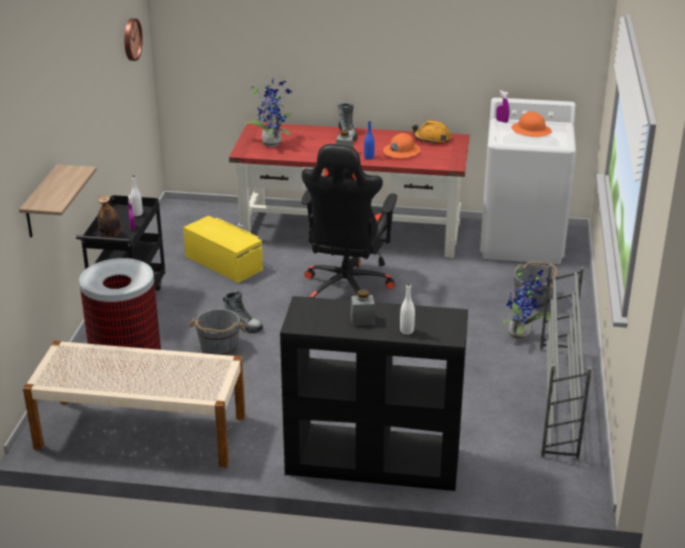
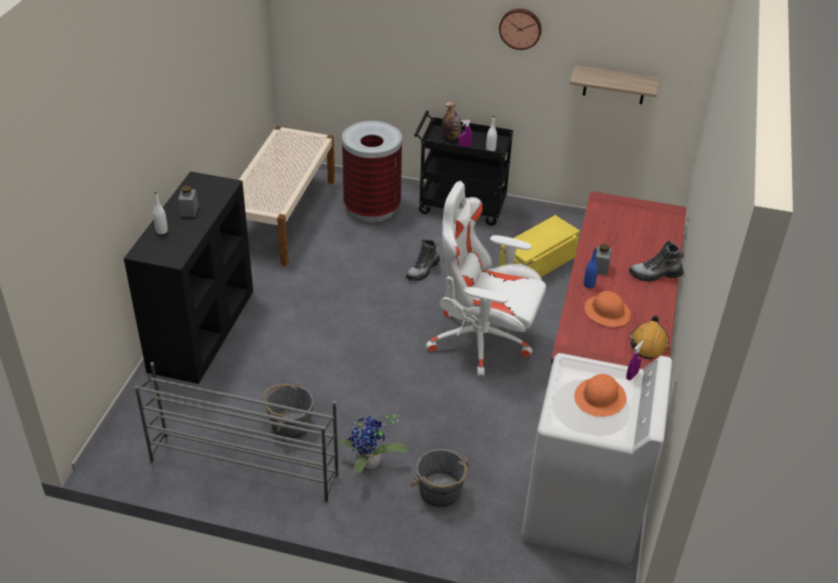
camera: 95 degrees right, 10 degrees up
shelf [19,164,97,238] -> shelf moved to [570,65,660,104]
wall clock [124,18,143,61] -> wall clock moved to [499,8,542,50]
grey bucket [190,309,247,355] -> grey bucket moved to [263,383,314,439]
potted plant [243,78,293,147] -> none
black office chair [301,144,397,298] -> white office chair [426,181,546,377]

